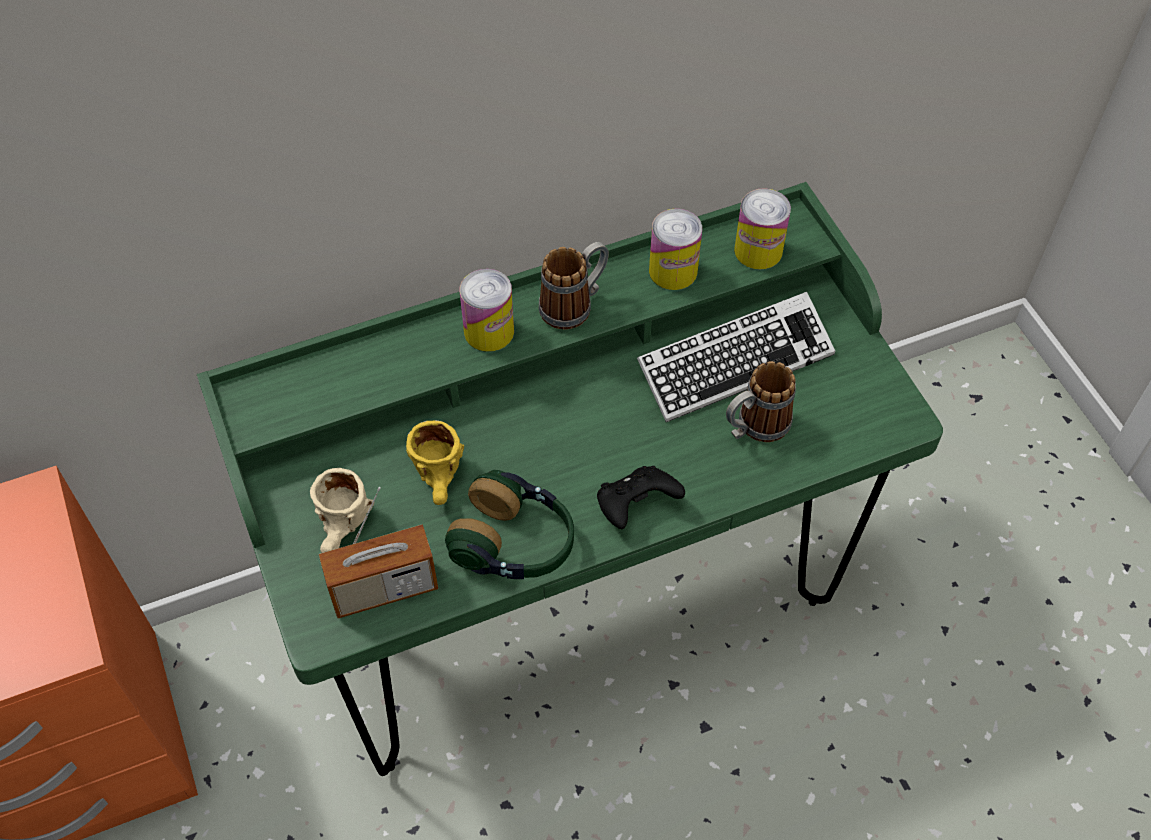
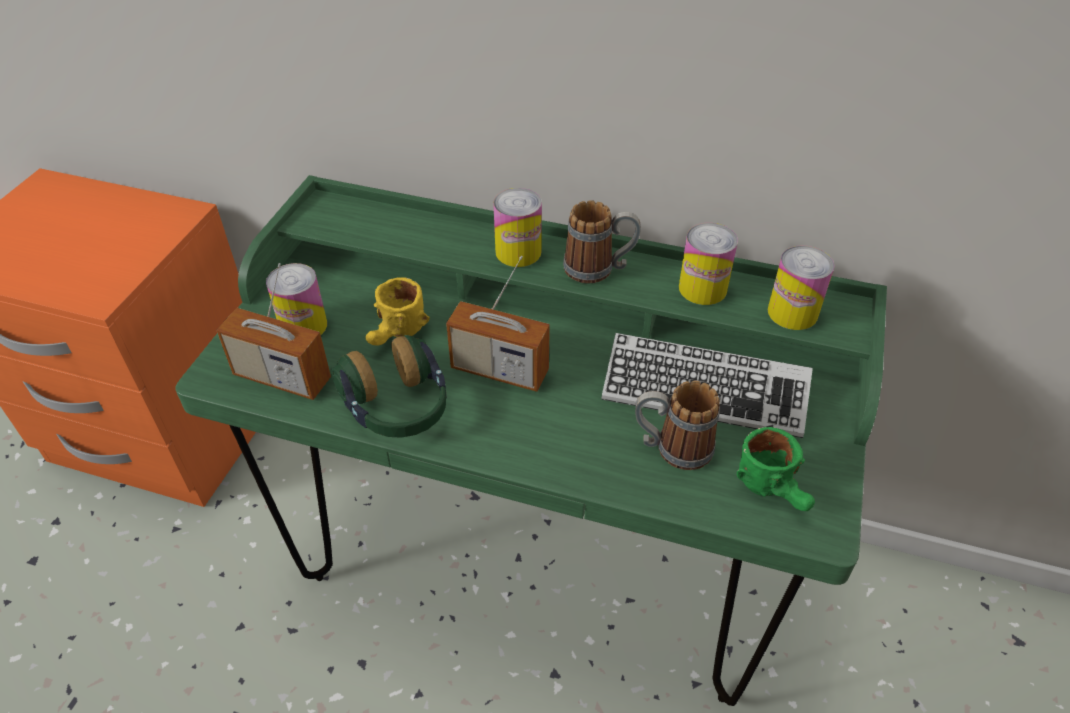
camera: 40 degrees right, 10 degrees down
beige mug [310,468,375,553] -> can [266,263,327,335]
black game controller [597,466,685,529] -> none
none -> radio [446,256,550,392]
none -> green mug [737,427,815,511]

